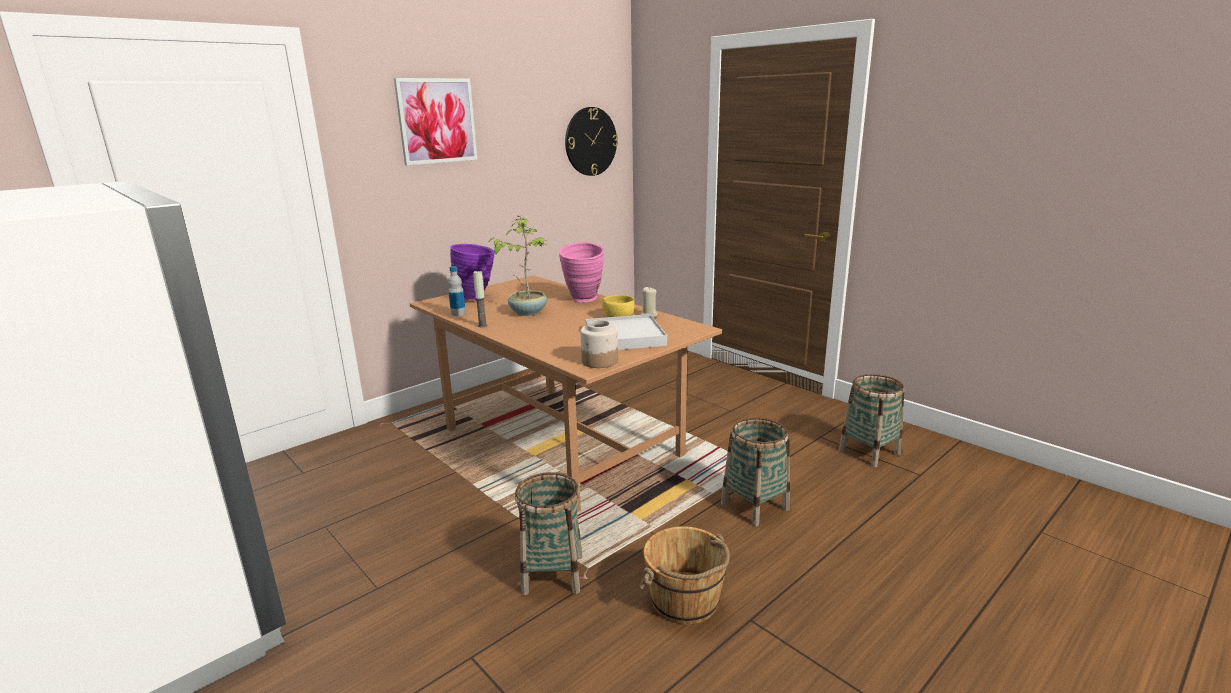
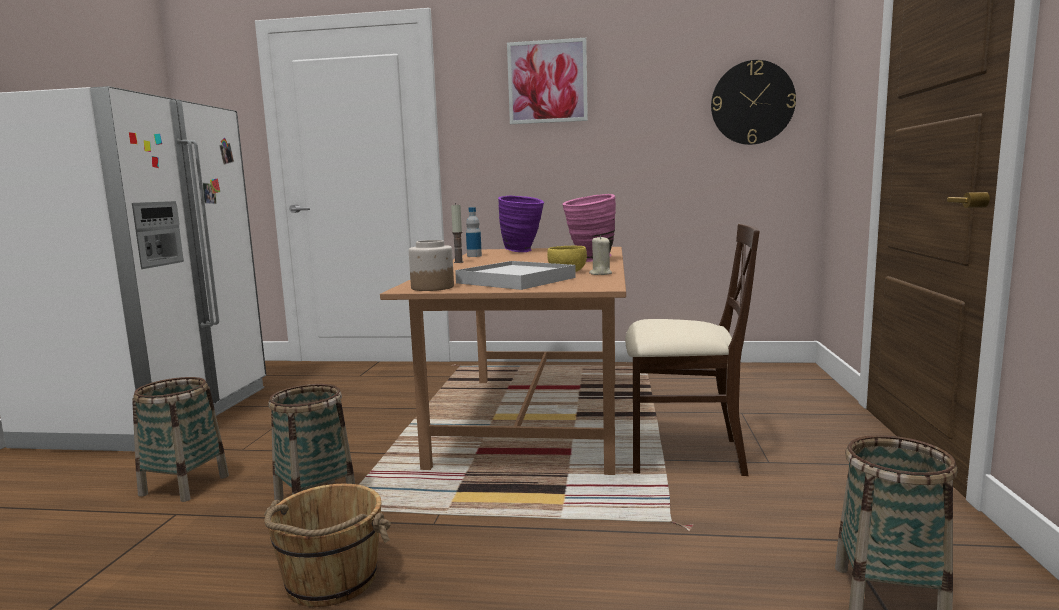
camera: 50 degrees right, 10 degrees down
potted plant [488,216,548,316] -> none
basket [721,418,790,527] -> basket moved to [132,377,229,502]
none -> beige chair [625,224,760,476]

